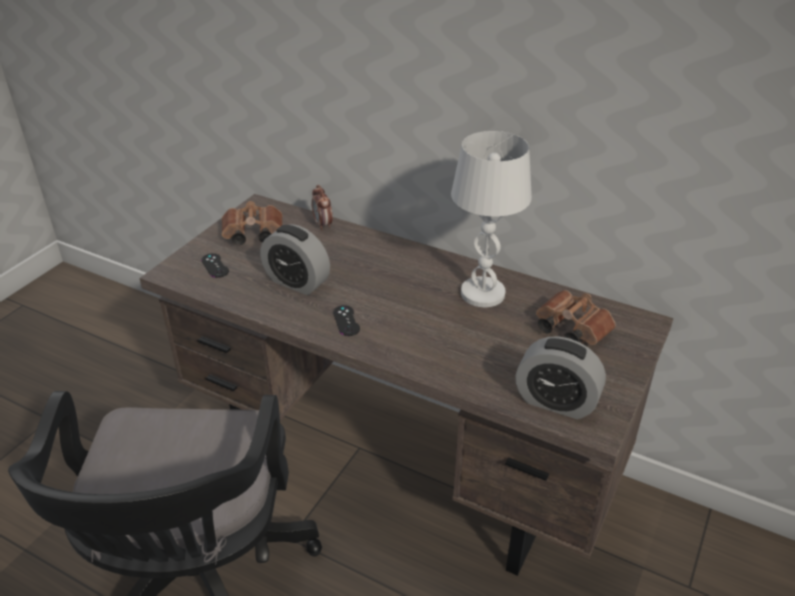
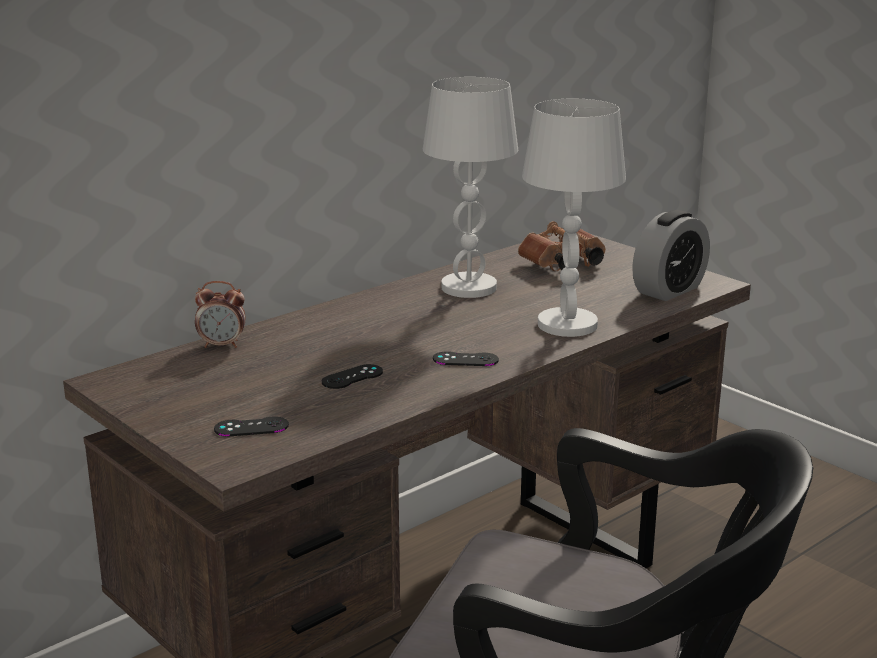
camera: 70 degrees left, 15 degrees down
brown binoculars [222,201,283,245] -> none
alarm clock [260,224,330,295] -> black game controller [322,364,383,389]
none -> white table lamp [522,99,626,337]

